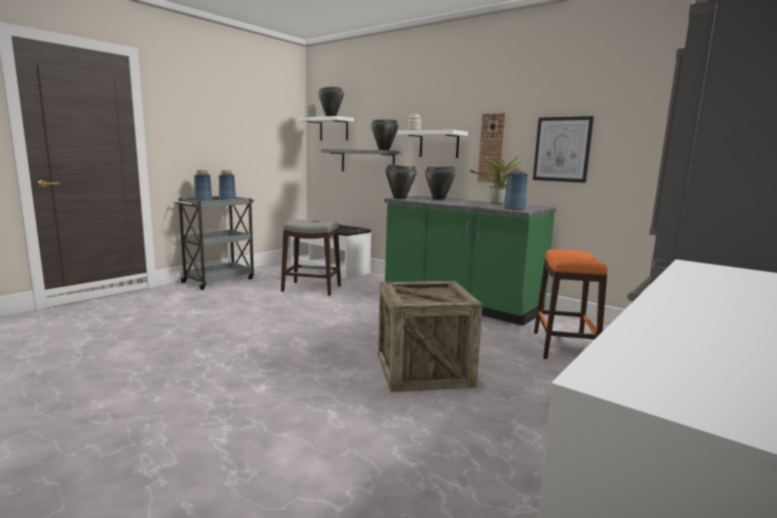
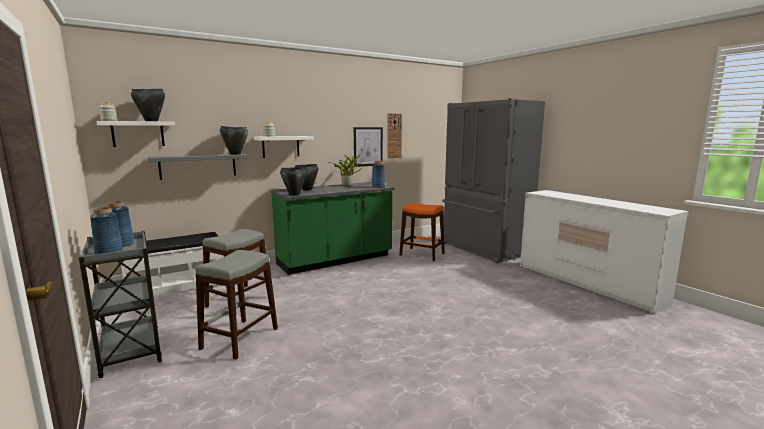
camera: 70 degrees left, 0 degrees up
crate [378,281,483,392] -> none
wall clock [477,113,506,183] -> wall clock moved to [387,113,402,158]
none -> grey stool [195,250,278,360]

